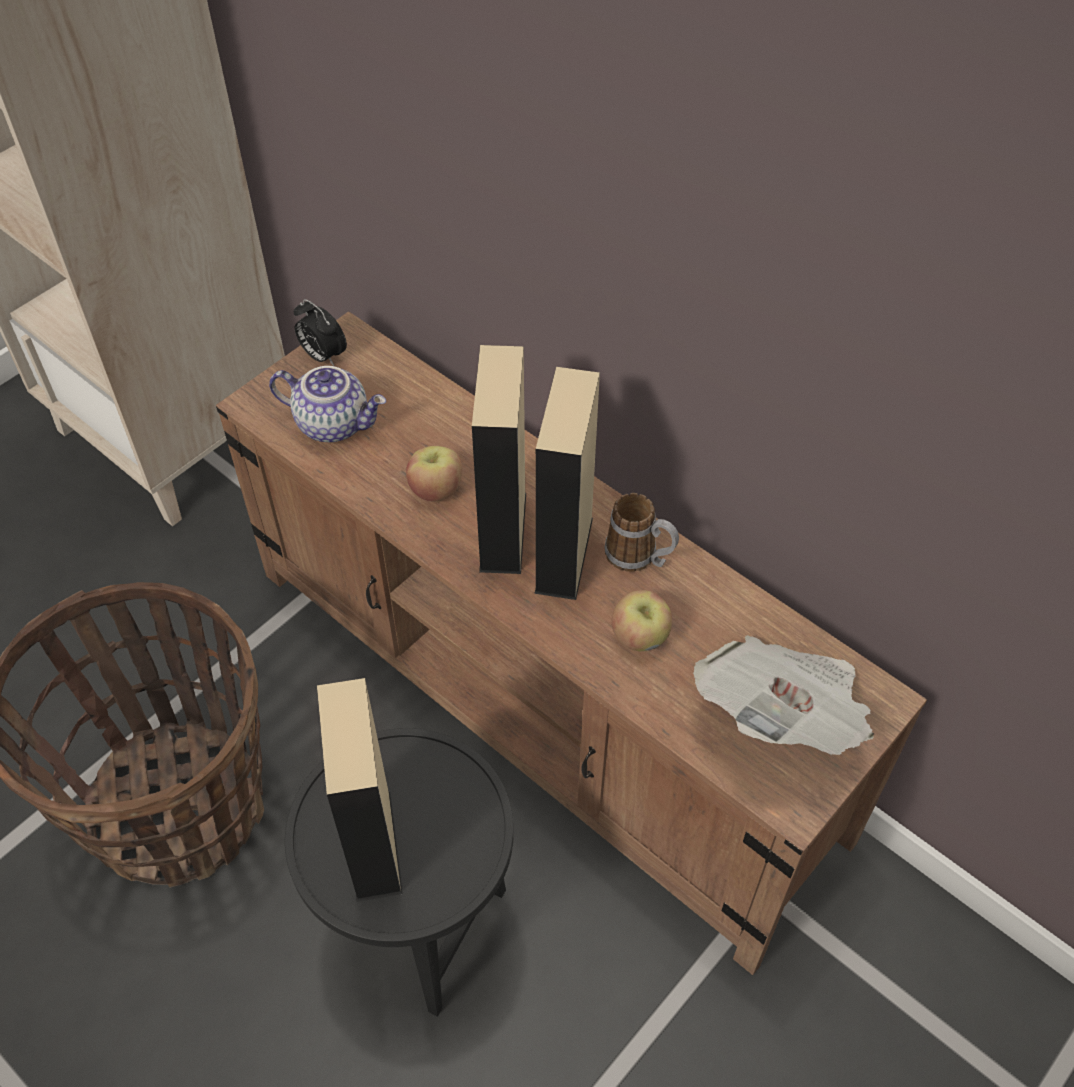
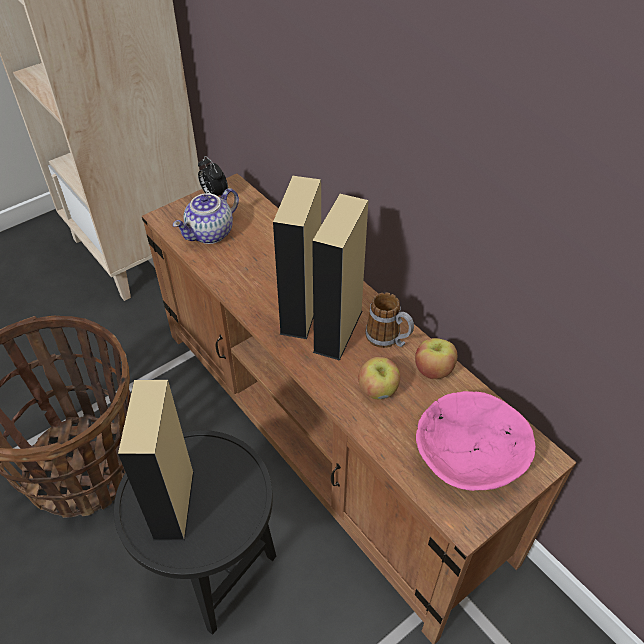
camera: 10 degrees right, 5 degrees down
teapot [269,366,386,442] -> teapot turned 105 degrees clockwise [173,188,239,244]
apple [406,446,463,502] -> apple moved to [415,338,457,379]
newspaper [693,635,874,755] -> pink bowl [416,391,536,491]

